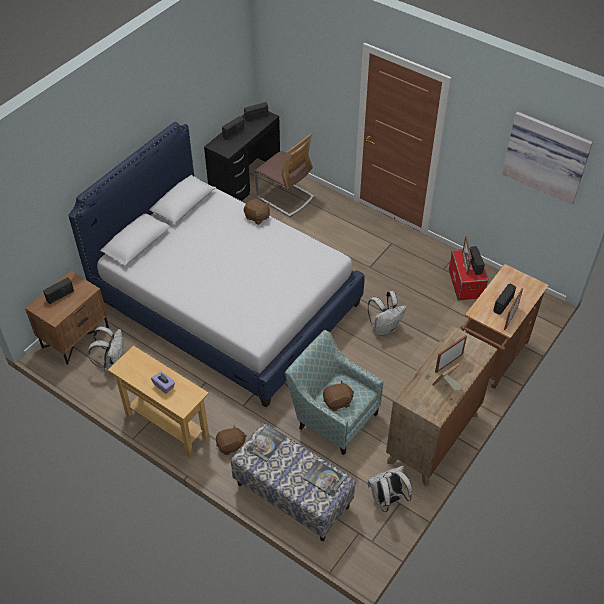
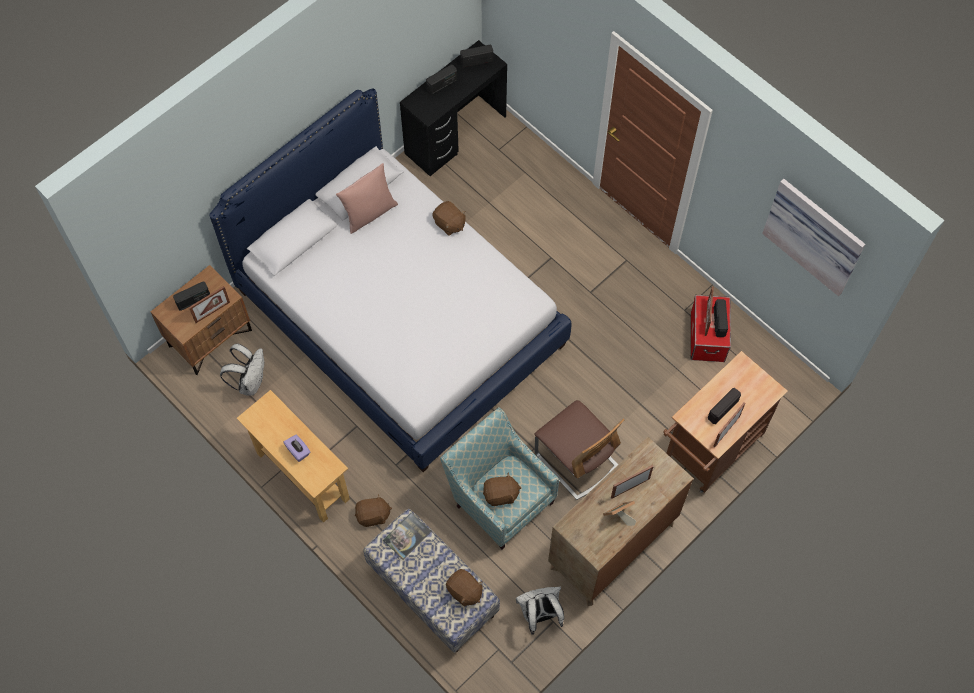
camera: 10 degrees right, 15 degrees up
chair [254,133,314,217] -> chair moved to [534,400,624,500]
book [303,460,346,497] -> brown plush toy [446,569,483,607]
white backpack [368,291,406,336] -> none
none -> picture frame [189,286,230,323]
none -> pink pillow [336,163,398,234]

